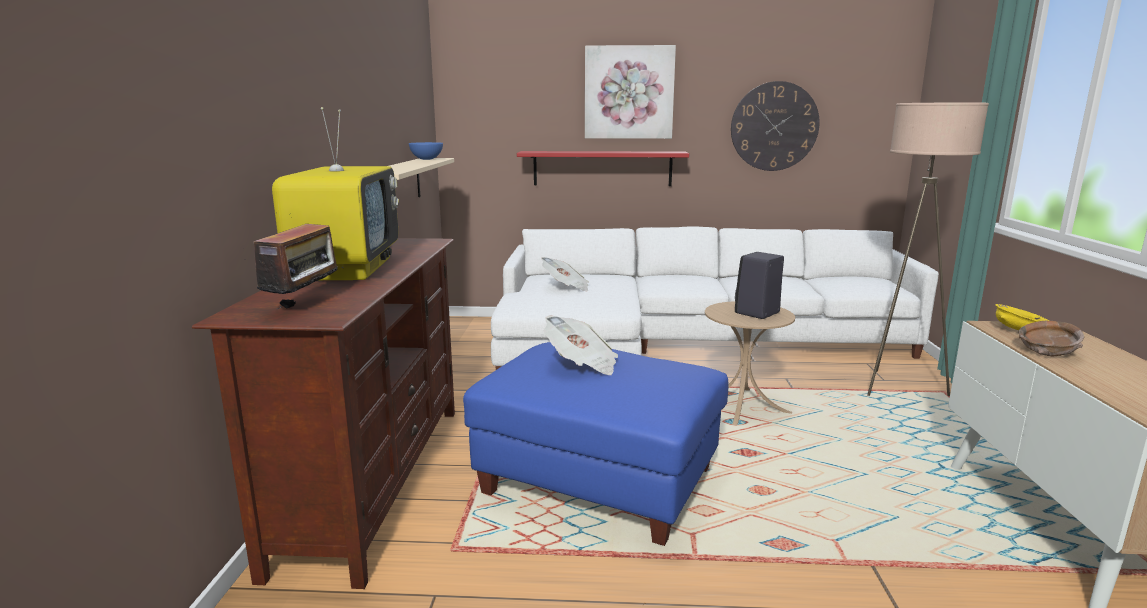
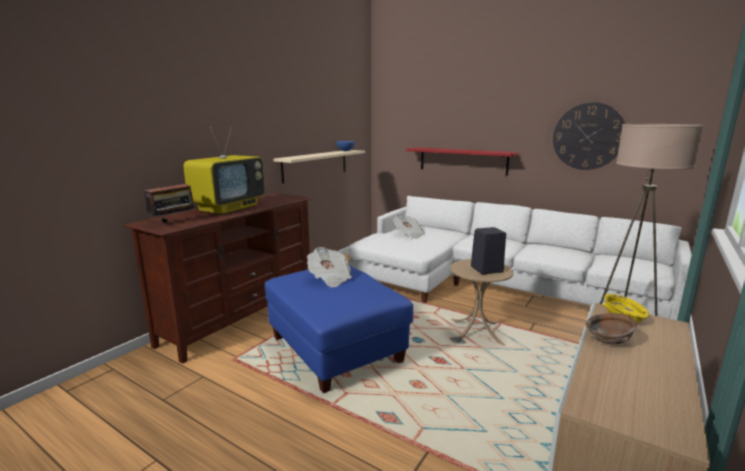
camera: 30 degrees right, 0 degrees up
picture [585,45,676,139] -> none

